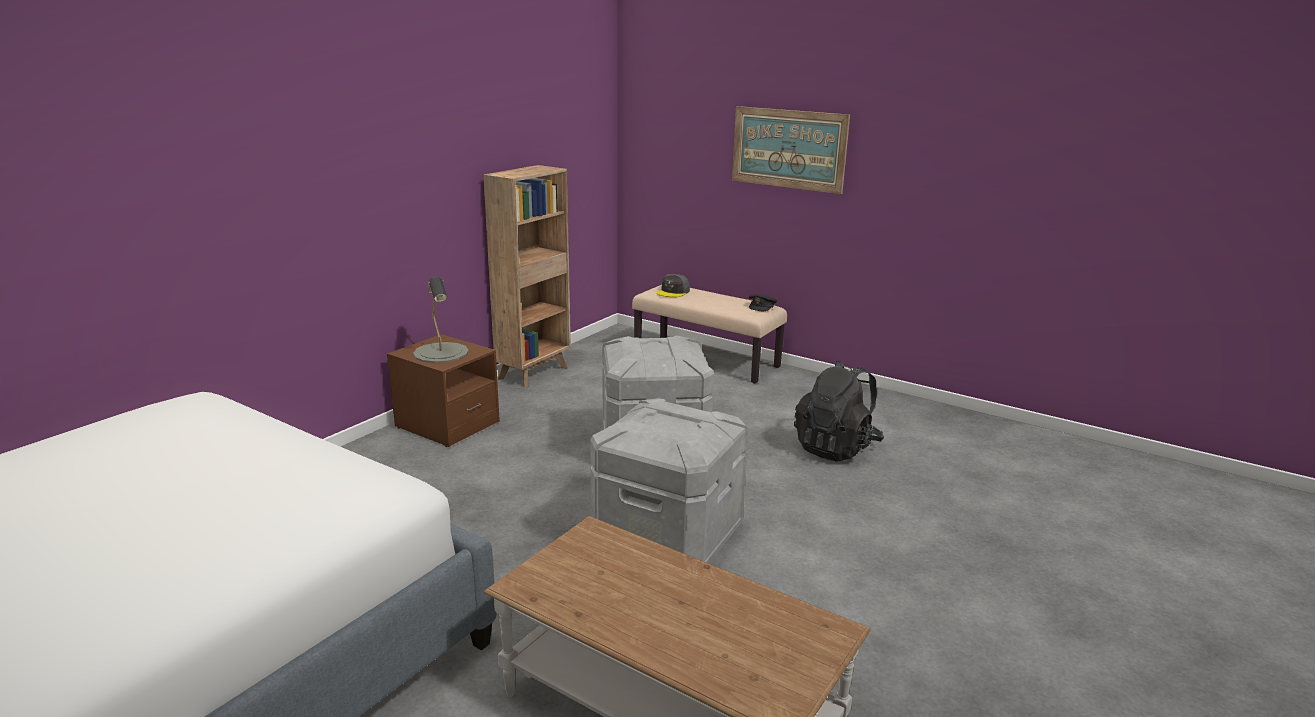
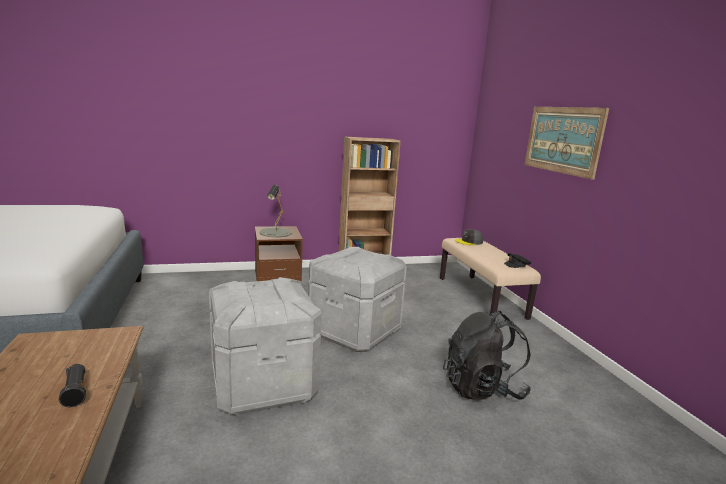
camera: 40 degrees right, 5 degrees down
none -> black flashlight [59,364,86,407]

